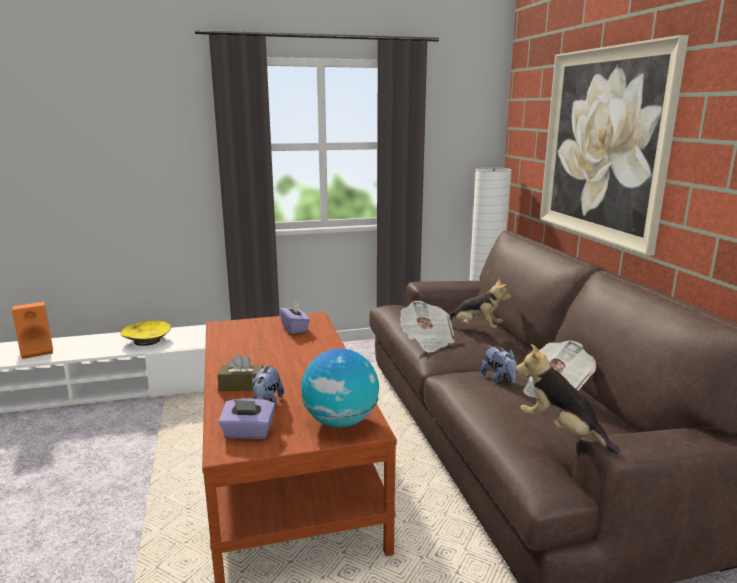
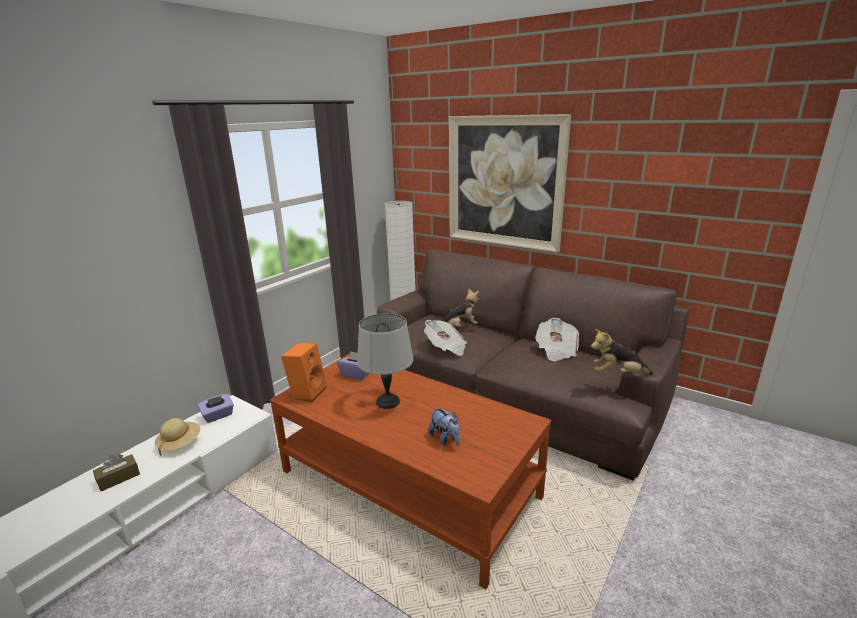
camera: 40 degrees left, 5 degrees up
orange speaker [12,302,53,359] -> orange speaker moved to [281,343,327,402]
yellow bowl [120,321,171,346] -> beige hat [155,418,200,456]
brown tissue box [218,354,263,391] -> brown tissue box moved to [93,454,140,491]
purple tissue box [218,398,275,439] -> purple tissue box moved to [197,394,234,423]
globe [301,348,379,428] -> none
plush toy [481,345,517,384] -> none
none -> grey table lamp [357,313,413,409]

